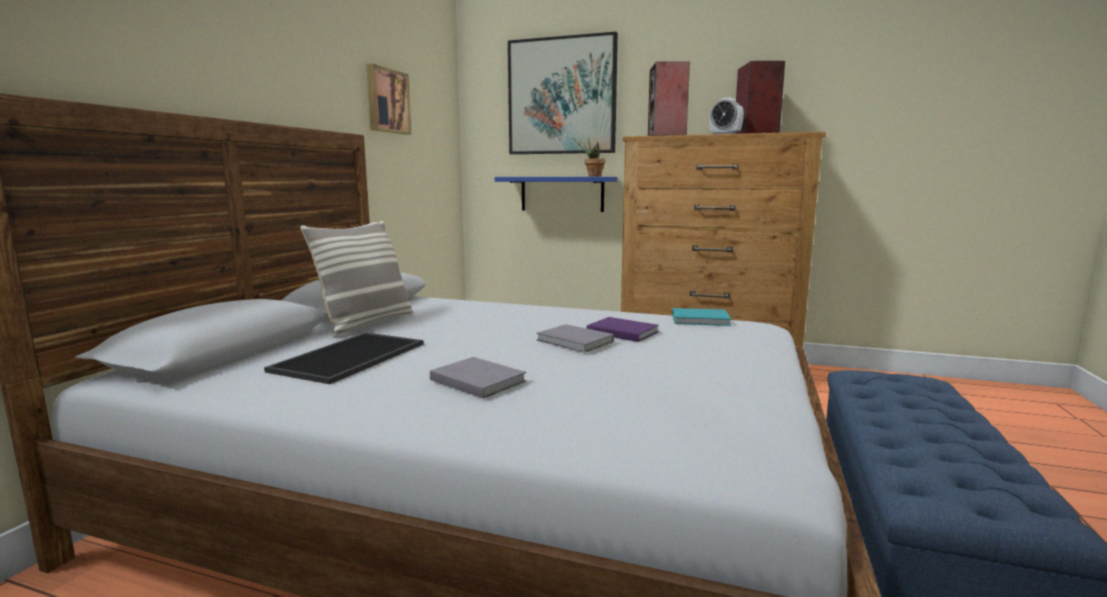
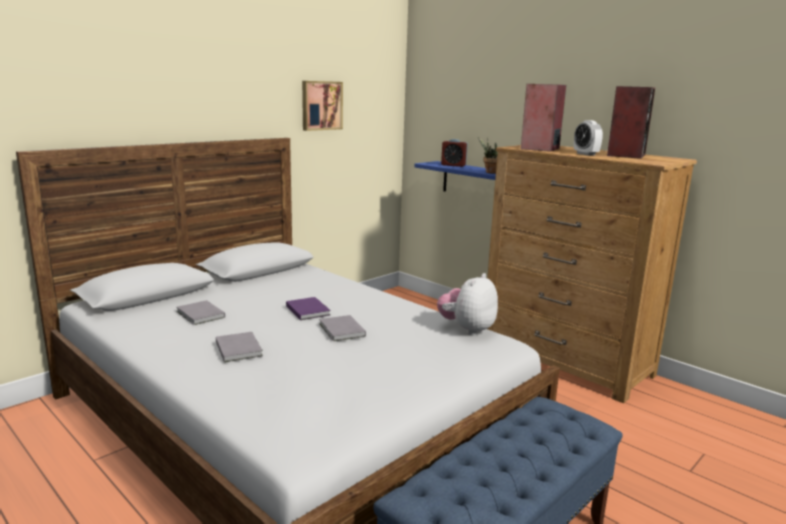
camera: 25 degrees right, 5 degrees up
tray [264,332,424,384] -> grey book [176,300,225,325]
pillow [300,221,413,338] -> none
picture [508,32,618,154] -> none
purple book [587,317,659,342] -> purple book moved to [286,297,331,320]
turquoise book [672,308,732,326] -> plush toy [437,273,498,335]
none -> alarm clock [441,139,468,167]

